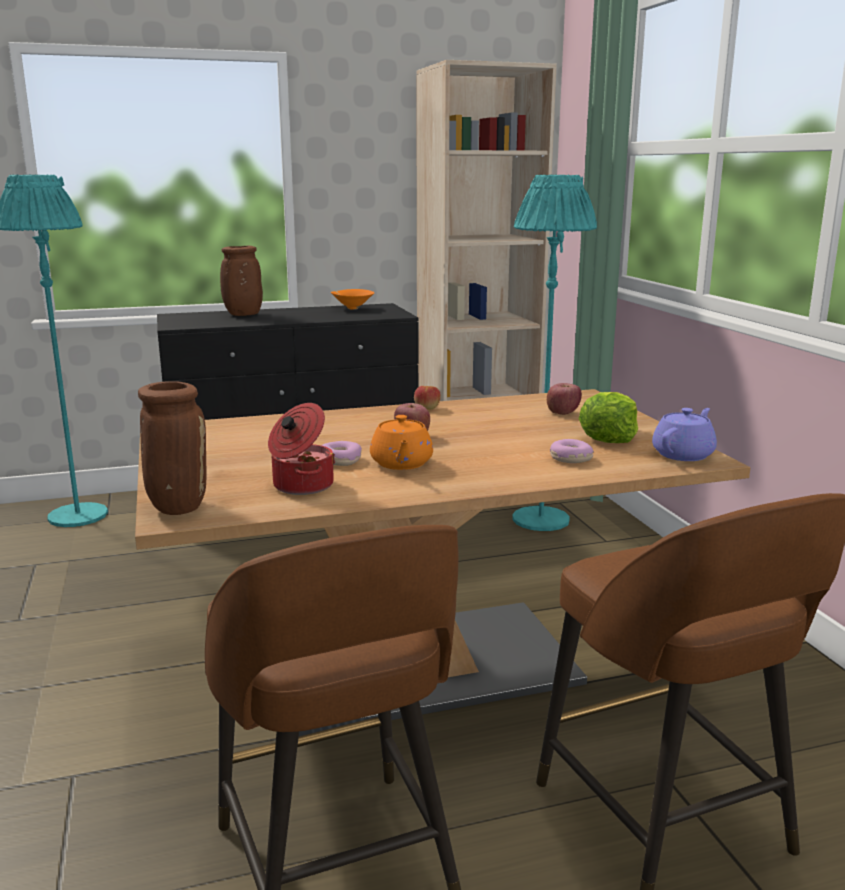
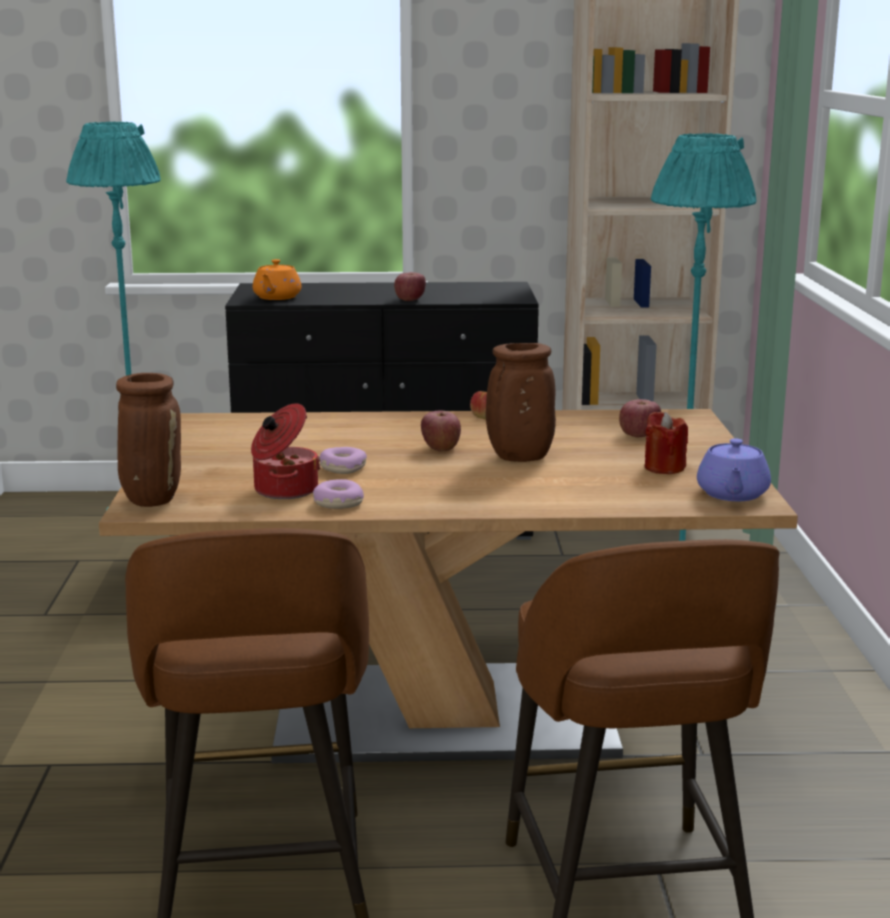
camera: 15 degrees right, 0 degrees up
brown vase [220,246,263,316] -> brown vase moved to [486,343,556,462]
orange bowl [331,289,374,310] -> none
orange teapot [370,415,433,470] -> orange teapot moved to [253,259,301,300]
donut [550,439,594,463] -> donut moved to [313,479,364,509]
lettuce [579,392,638,443] -> red candle [645,412,688,474]
purple teapot [652,408,717,461] -> purple teapot turned 135 degrees clockwise [697,438,771,501]
none -> apple [394,272,426,301]

